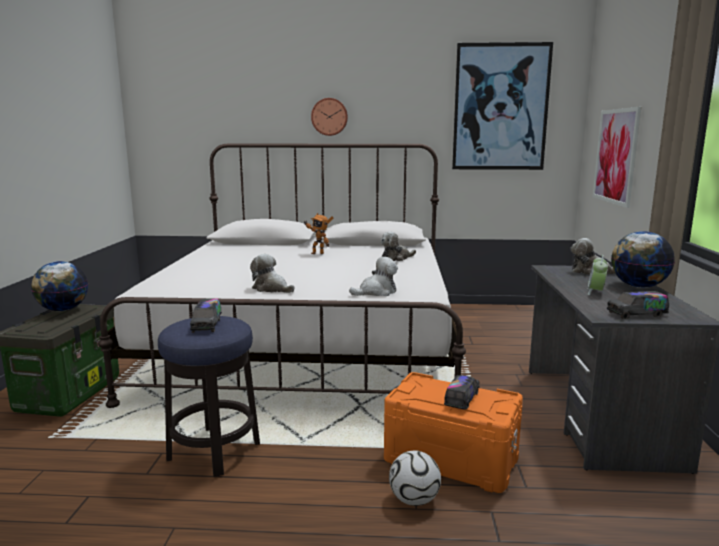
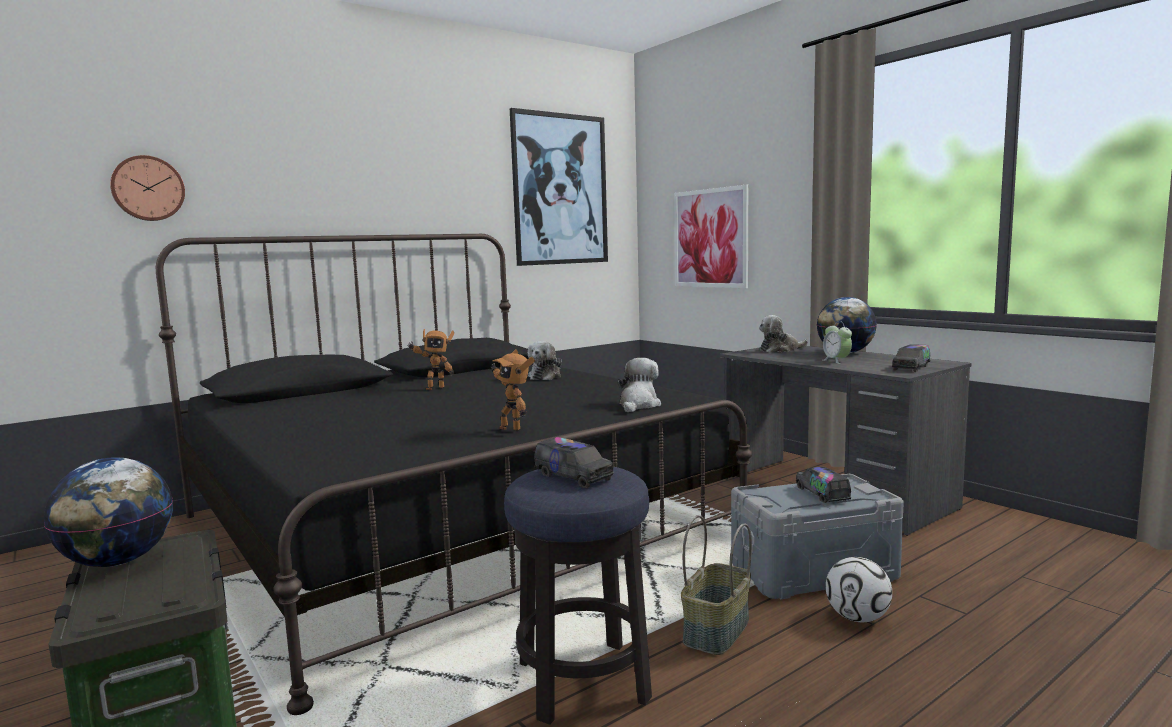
camera: 40 degrees left, 5 degrees down
white bed [98,144,466,408] -> black bed [156,234,752,715]
plush toy [250,254,295,293] -> toy robot [491,349,535,431]
wall clock [311,98,348,136] -> wall clock moved to [110,155,185,221]
orange storage box [384,372,523,493] -> grey storage box [731,474,904,599]
none -> basket [681,515,752,655]

